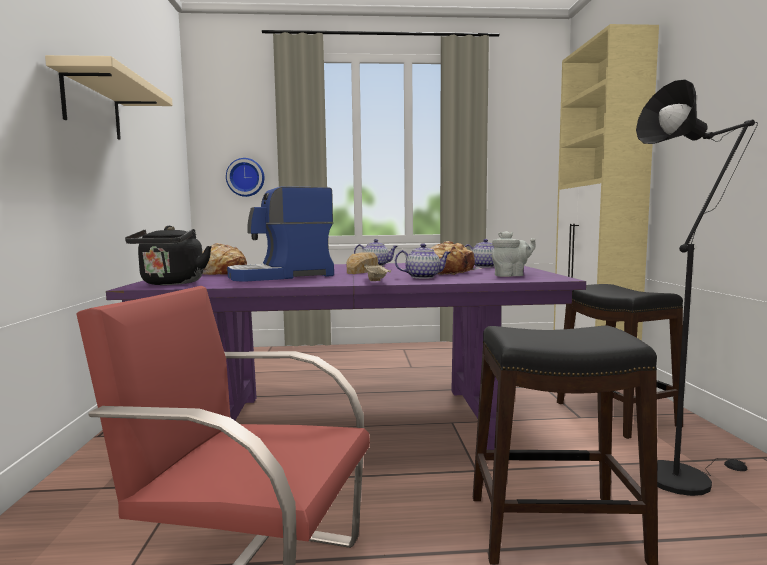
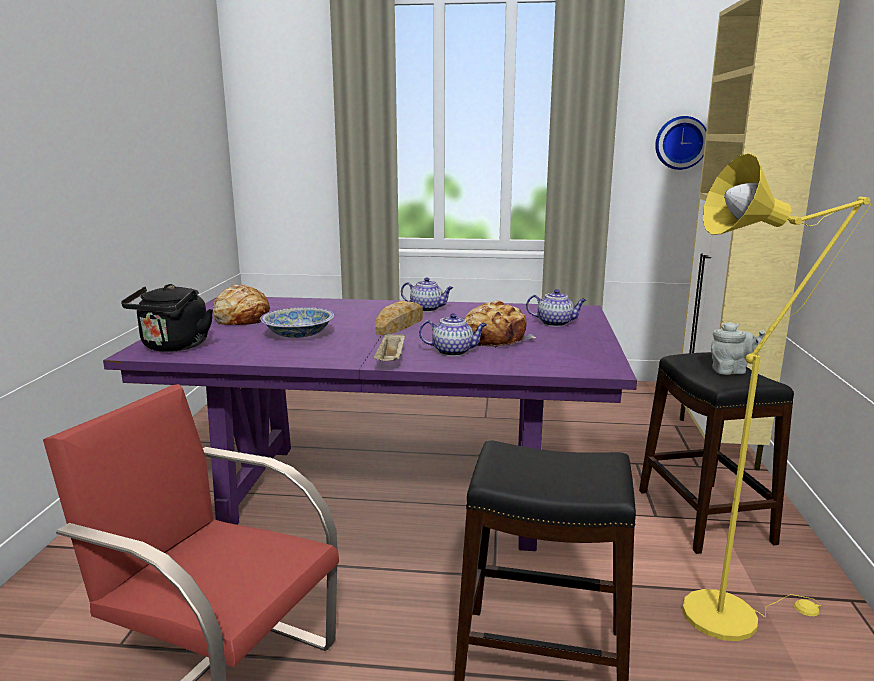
camera: 10 degrees right, 10 degrees up
beige shelf [45,55,173,139] -> none
wall clock [226,158,264,197] -> wall clock moved to [655,116,706,170]
coffee machine [227,186,334,282] -> bowl [260,307,334,338]
grey teapot [492,231,535,277] -> grey teapot moved to [711,322,765,375]
black floor lamp [636,79,758,496] -> yellow floor lamp [682,153,871,641]

